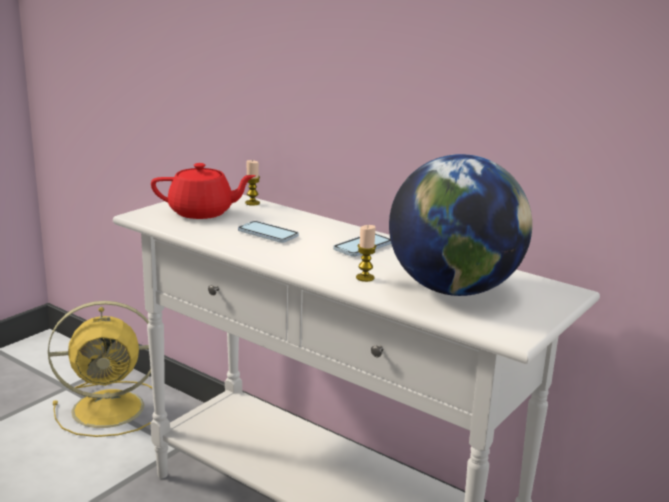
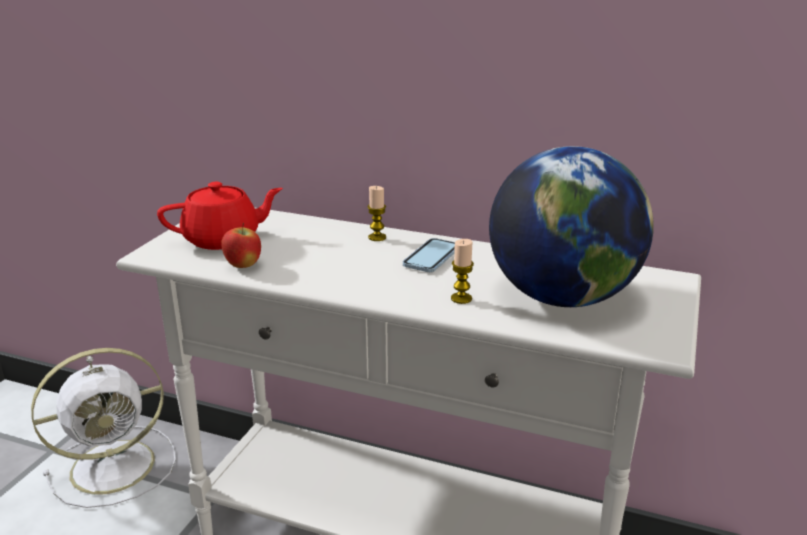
camera: 15 degrees left, 5 degrees up
yellow fan [48,301,152,437] -> white fan [31,348,176,508]
phone [238,221,299,243] -> none
candle [245,160,260,206] -> candle moved to [367,186,386,241]
none -> apple [221,223,261,268]

